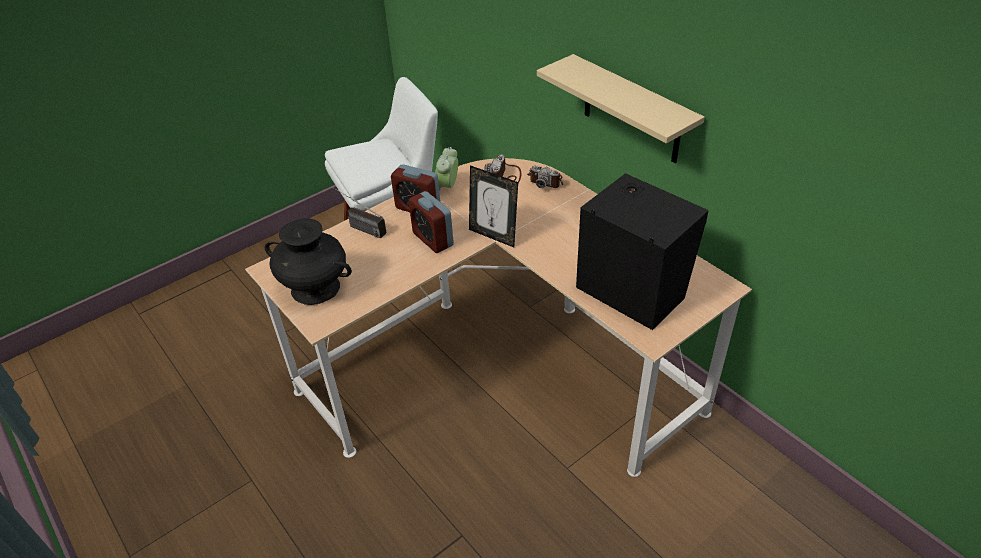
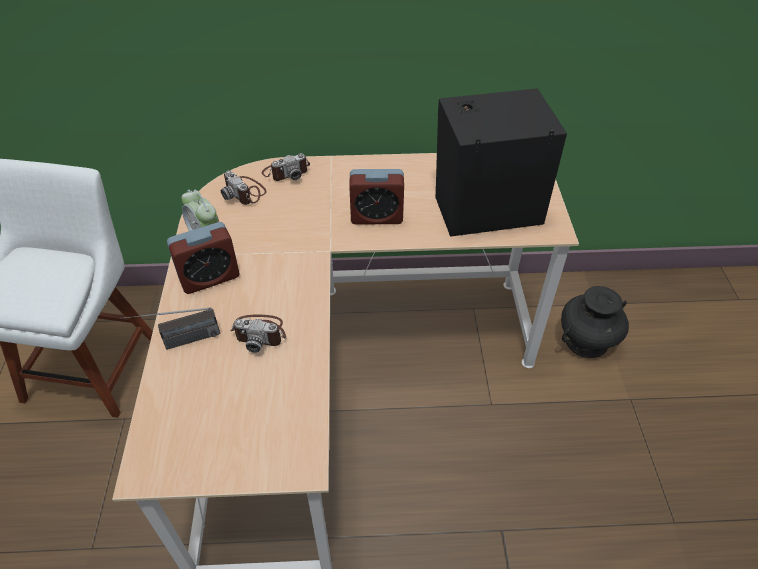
camera: 55 degrees left, 5 degrees up
black vase [265,218,352,305] -> black vase moved to [561,286,629,358]
alarm clock [408,191,454,253] -> alarm clock moved to [349,169,404,225]
picture frame [469,165,518,247] -> none
beige shelf [537,54,705,163] -> none
none -> camera [230,315,286,353]

